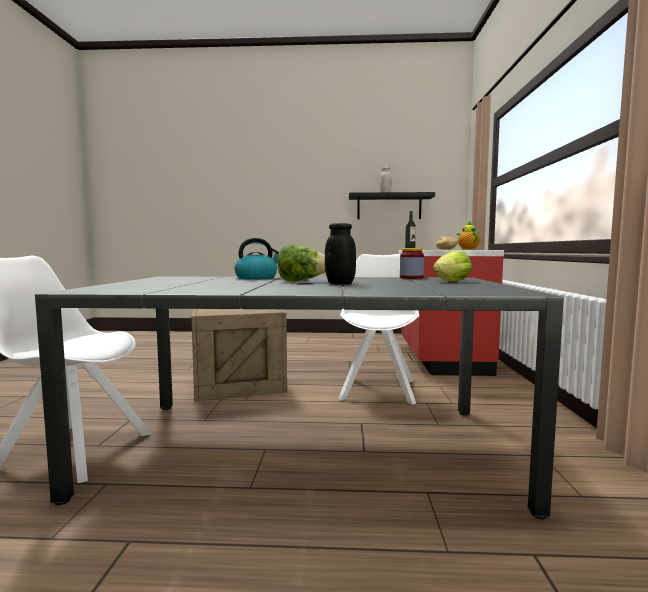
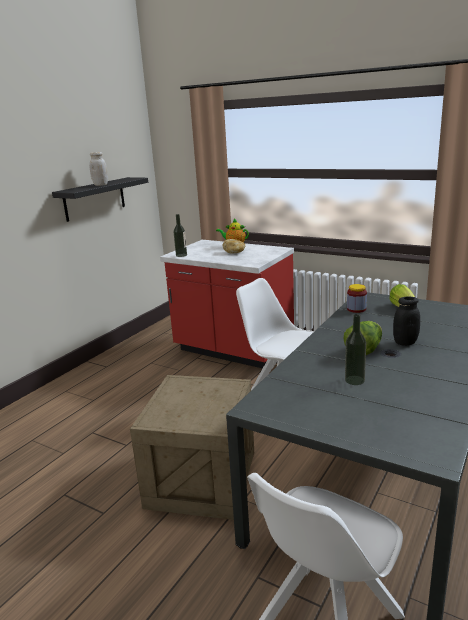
camera: 60 degrees left, 15 degrees up
kettle [234,238,279,280] -> none
none -> bottle [345,314,366,385]

